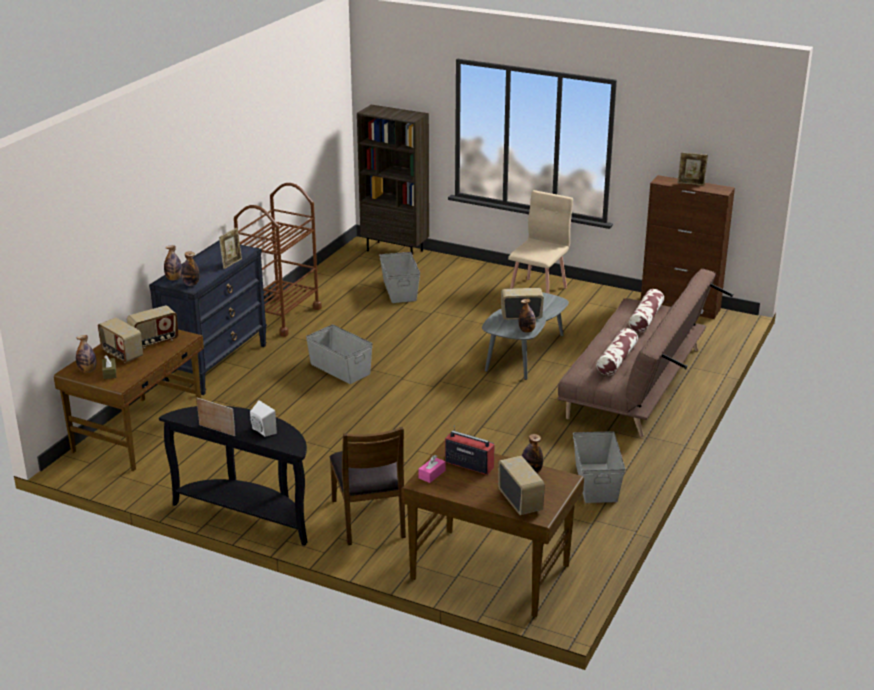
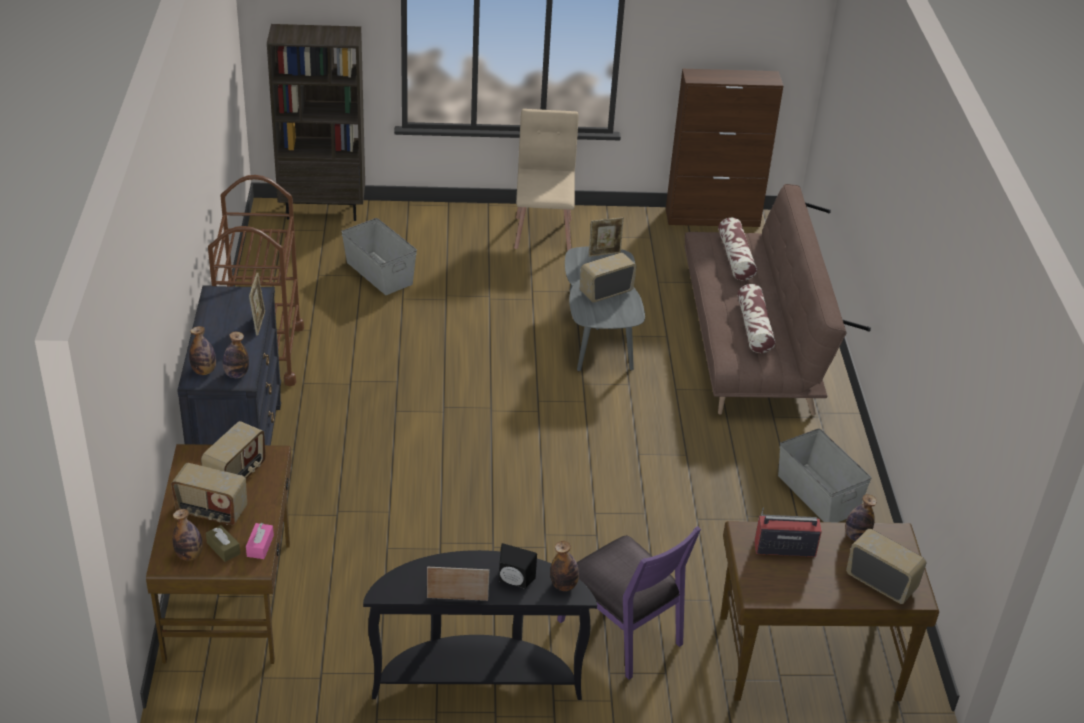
camera: 30 degrees left, 10 degrees up
white speaker [250,400,277,437] -> black speaker [499,543,537,589]
grey storage box [306,325,373,384] -> none
brown chair [330,427,406,545] -> purple chair [557,526,701,680]
pink tissue box [418,455,445,483] -> pink tissue box moved to [246,523,274,559]
bottle [519,299,536,333] -> bottle moved to [550,541,579,591]
picture frame [677,152,708,185] -> picture frame moved to [589,217,624,257]

